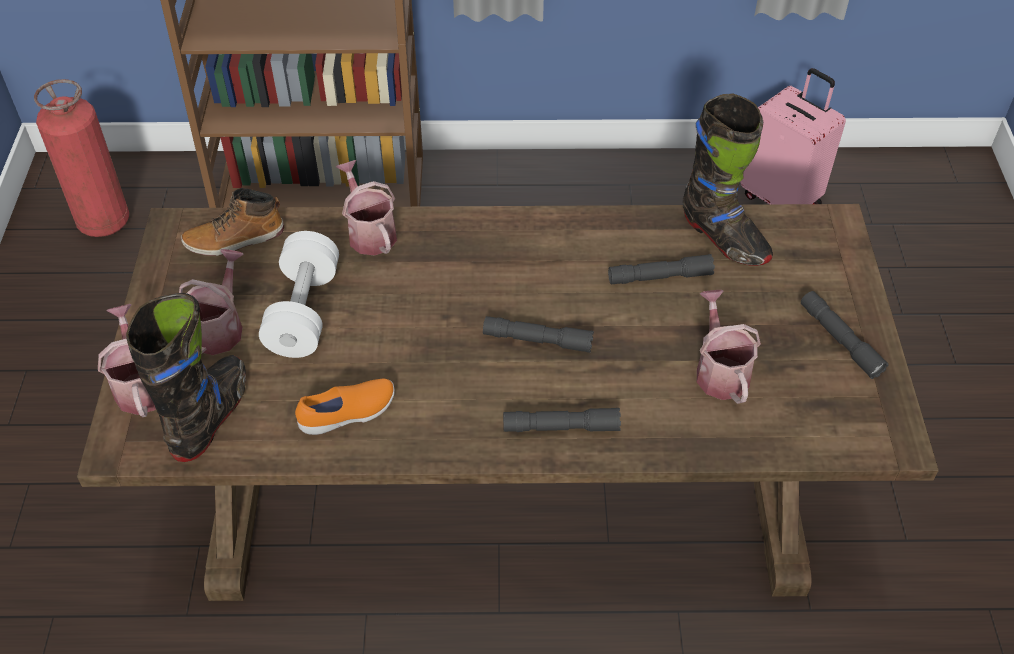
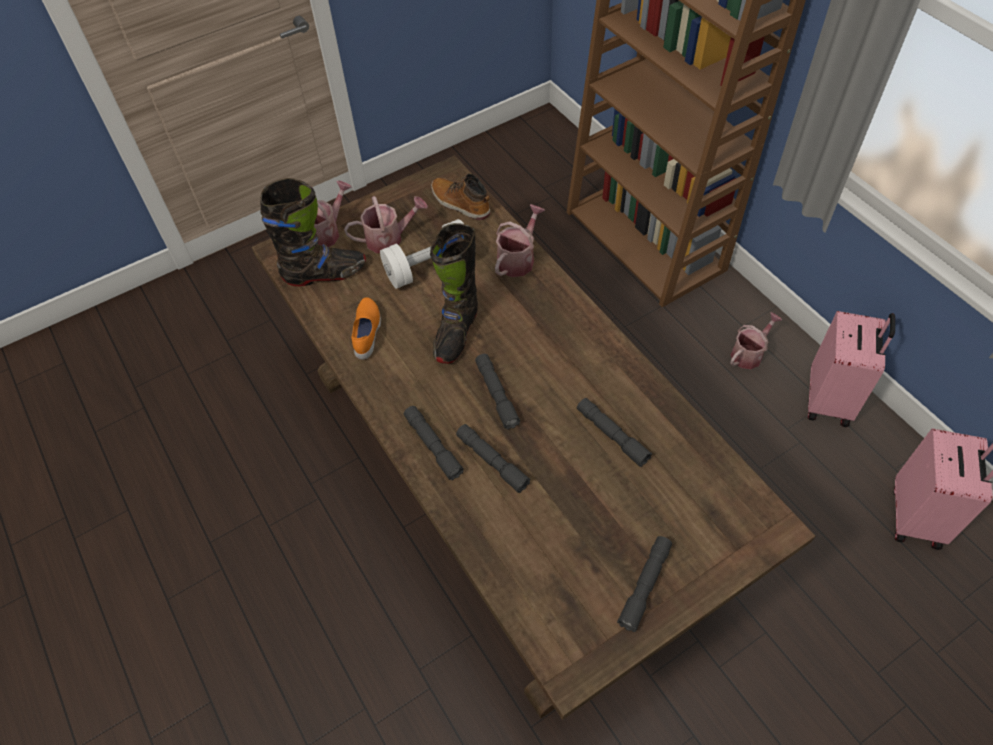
camera: 60 degrees right, 5 degrees up
fire extinguisher [34,79,129,237] -> none
orange shoe [295,379,395,435] -> orange shoe turned 120 degrees counterclockwise [352,297,381,360]
black boot [682,94,773,266] -> black boot moved to [430,223,478,364]
watering can [697,290,761,404] -> watering can moved to [730,312,782,369]
none -> grey flashlight [456,424,531,493]
none -> pink suitcase [807,311,895,427]

